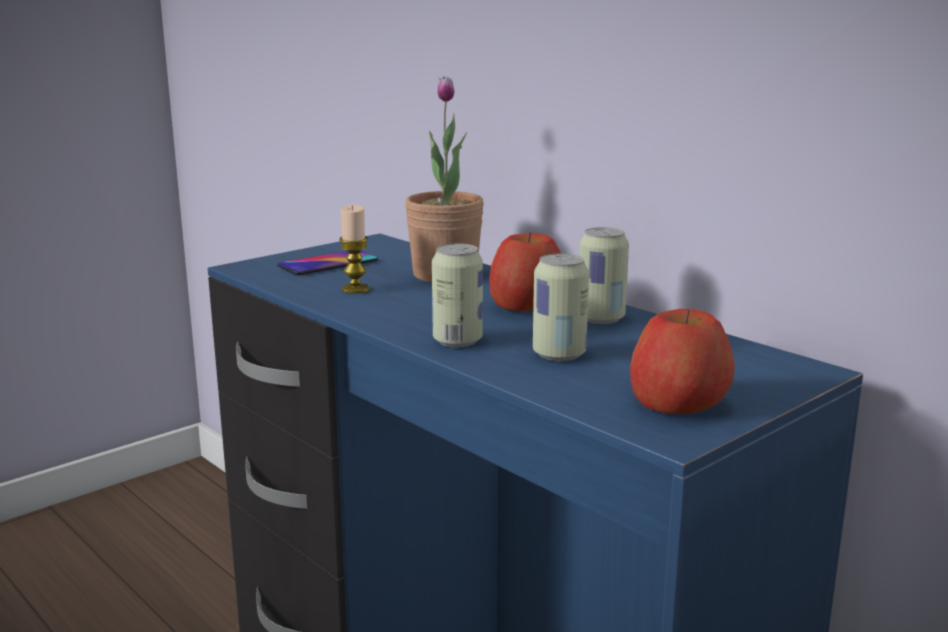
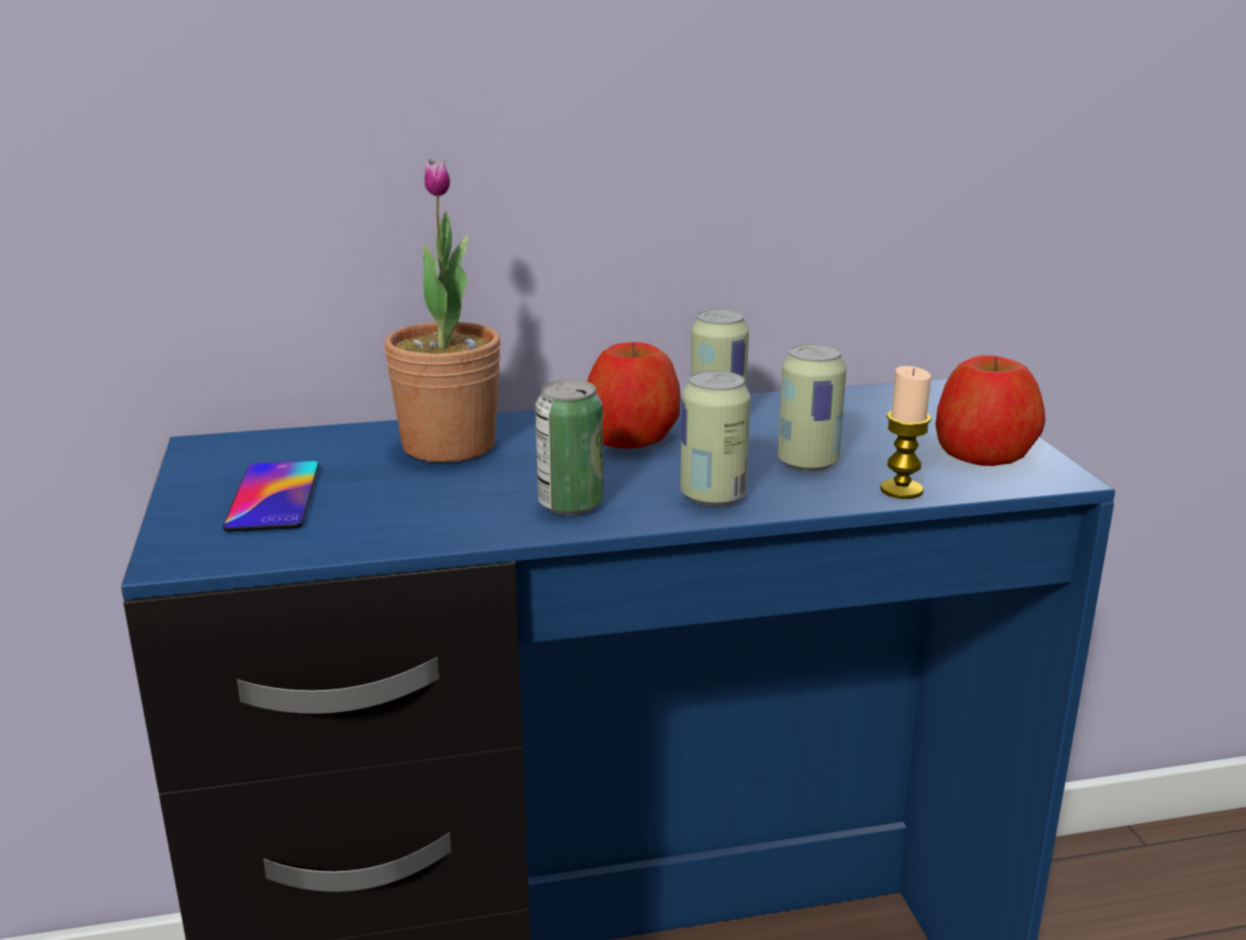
camera: 60 degrees left, 5 degrees up
candle [339,205,370,294] -> candle moved to [880,366,932,499]
none -> can [535,379,603,515]

